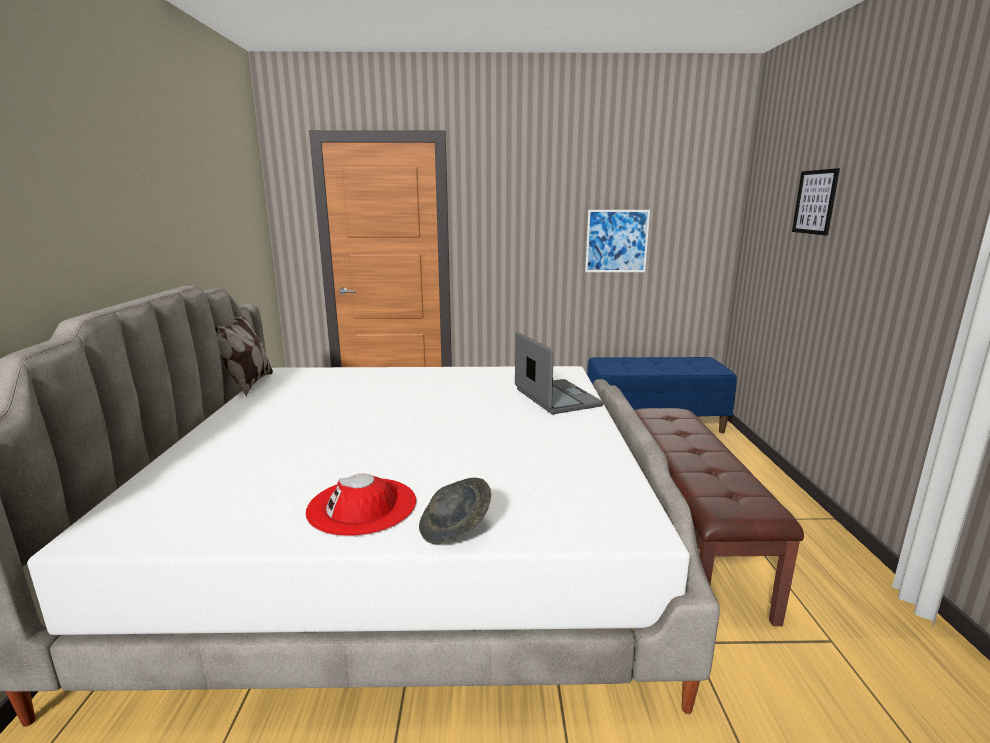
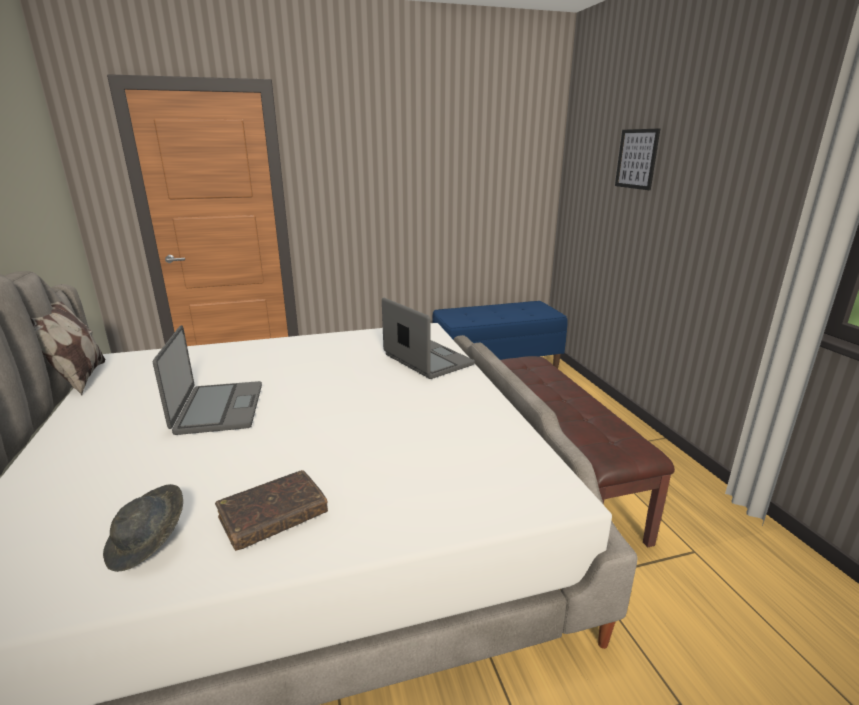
camera: 15 degrees left, 5 degrees up
red hat [306,474,416,537] -> brown book [215,470,328,551]
grey hat [419,478,491,544] -> grey hat moved to [103,484,183,572]
picture [585,210,650,272] -> none
none -> laptop [153,325,262,435]

